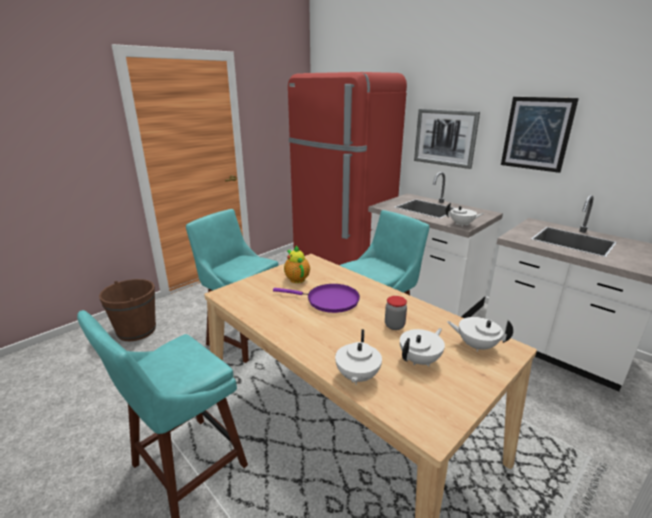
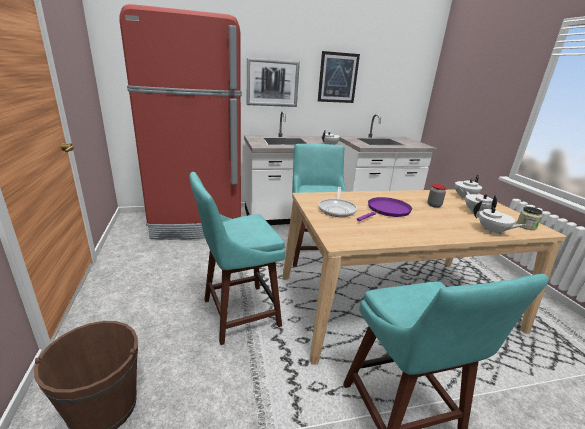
camera: 60 degrees left, 0 degrees up
teapot [284,245,310,283] -> frying pan [318,187,357,217]
none -> jar [516,206,542,230]

